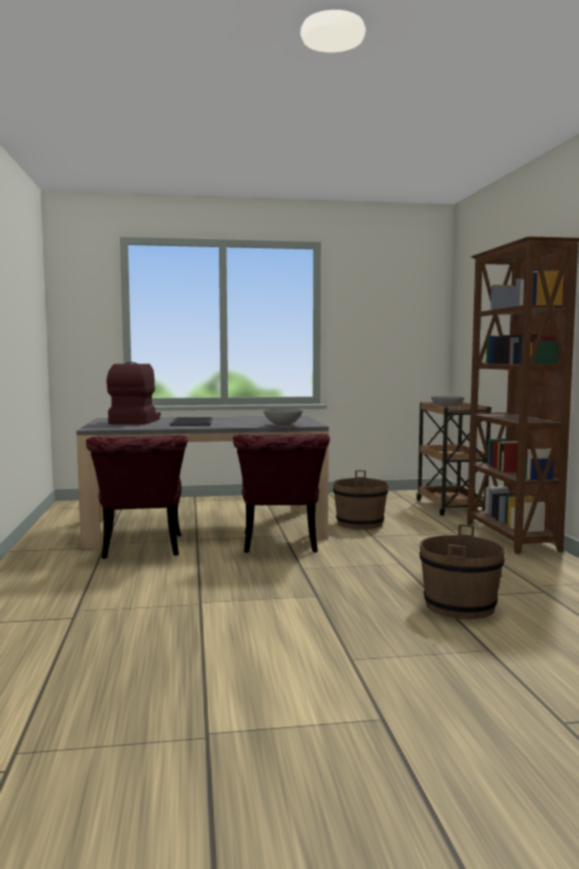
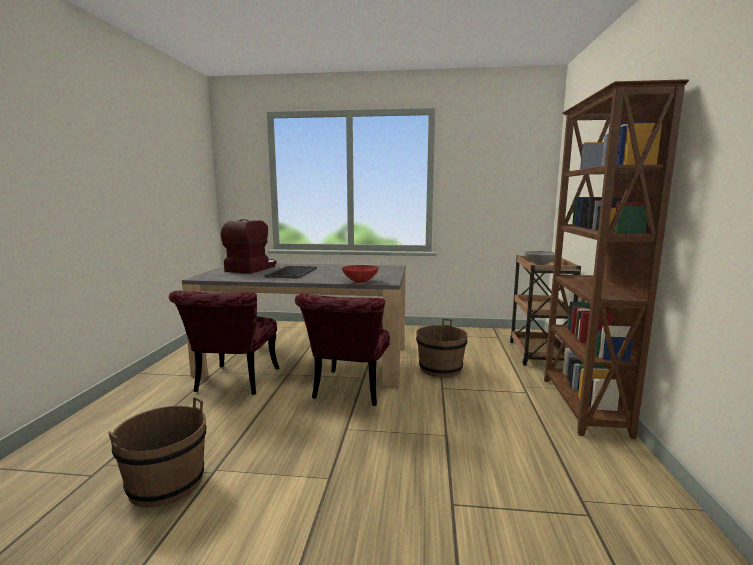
camera: 15 degrees right, 5 degrees up
grey bowl [263,409,303,426] -> red bowl [342,265,379,283]
brown bucket [419,524,505,619] -> brown bucket moved to [108,397,206,507]

